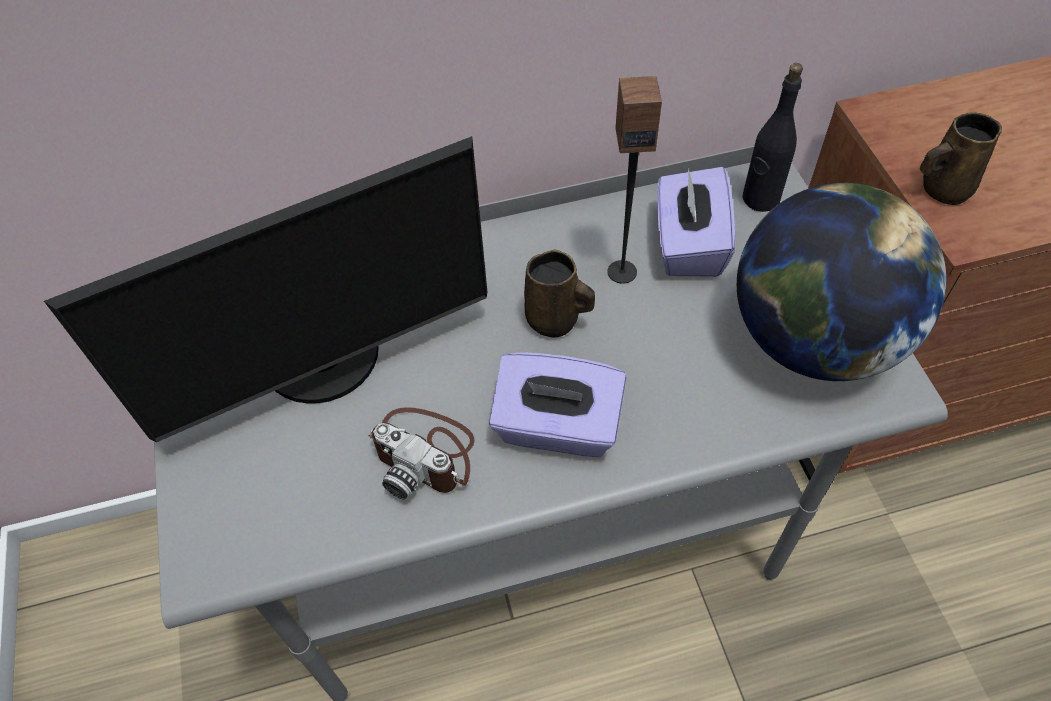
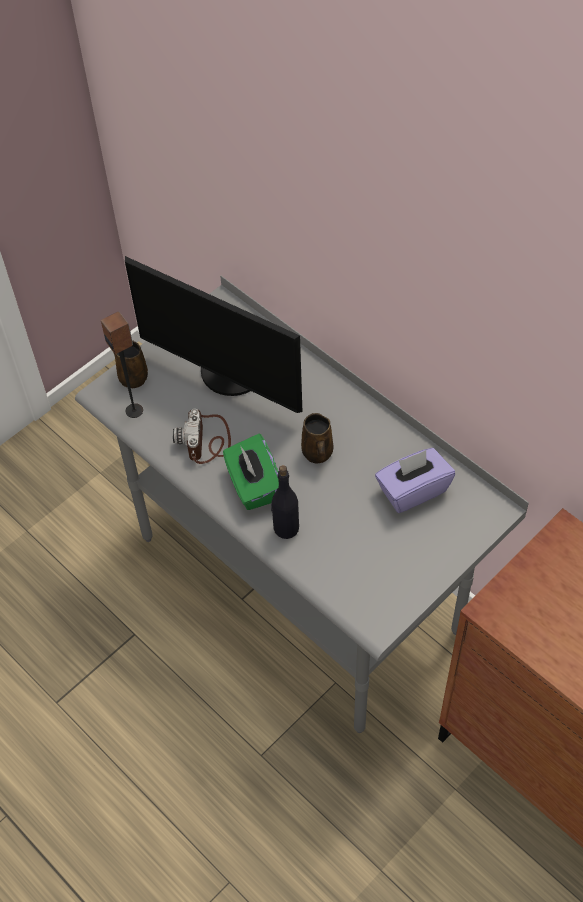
camera: 60 degrees right, 0 degrees up
purple tissue box [489,352,626,457] -> green tissue box [223,434,279,510]
speaker [607,75,662,284] -> speaker moved to [101,312,143,418]
globe [737,183,946,381] -> none
black bottle [743,63,803,212] -> black bottle moved to [271,465,299,539]
brown mug [920,112,1002,205] -> brown mug moved to [114,340,148,388]

